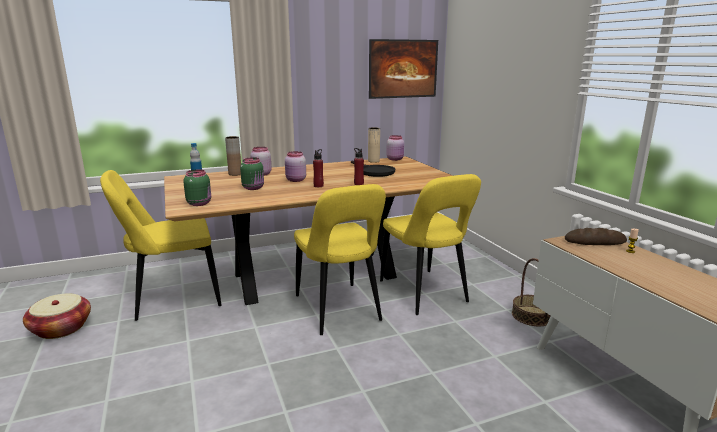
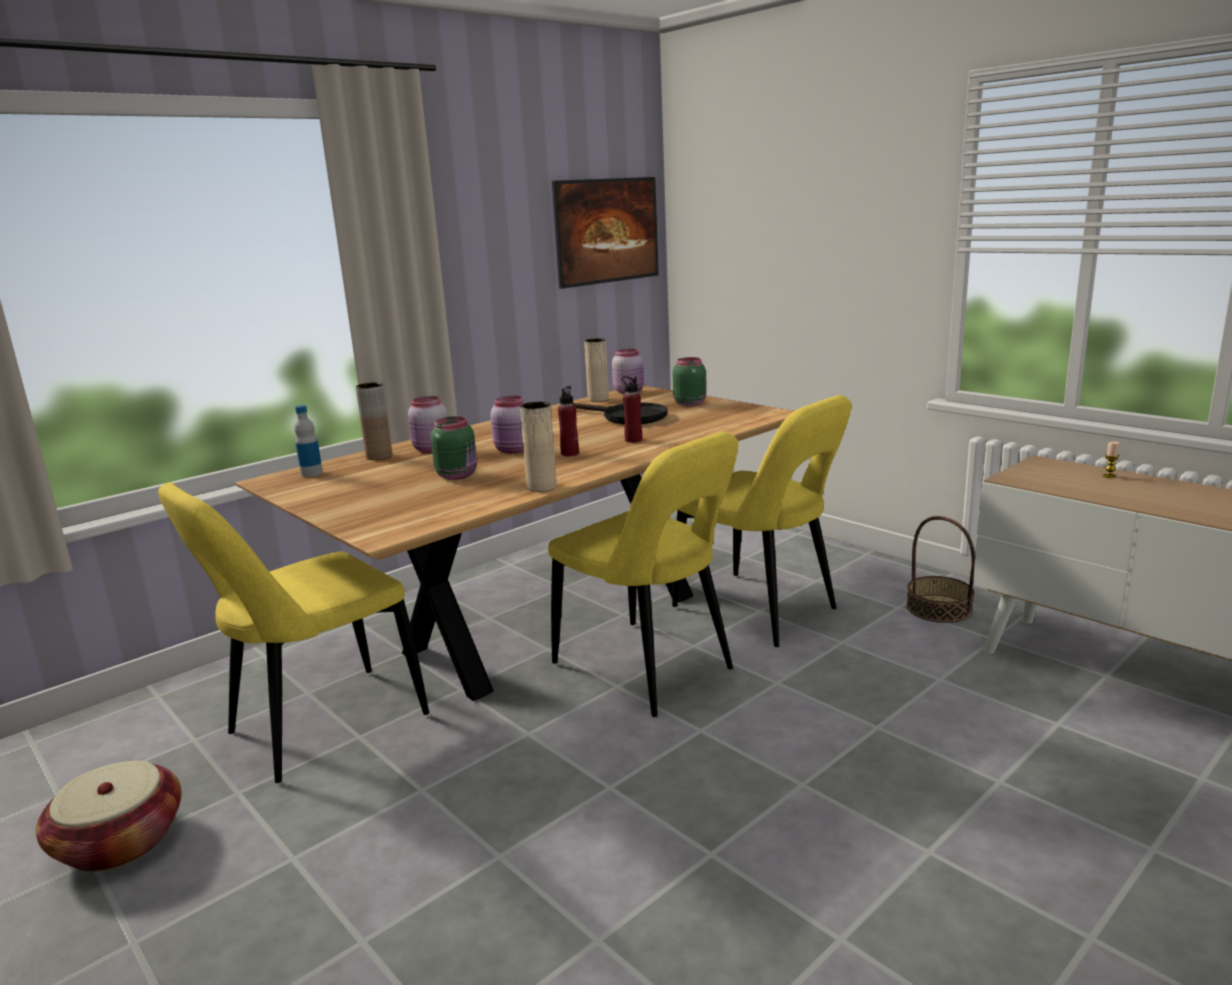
camera: 20 degrees left, 0 degrees up
green jar [183,169,211,206] -> green jar moved to [672,357,707,406]
bread [565,228,627,245] -> none
none -> beige vase [520,402,557,492]

